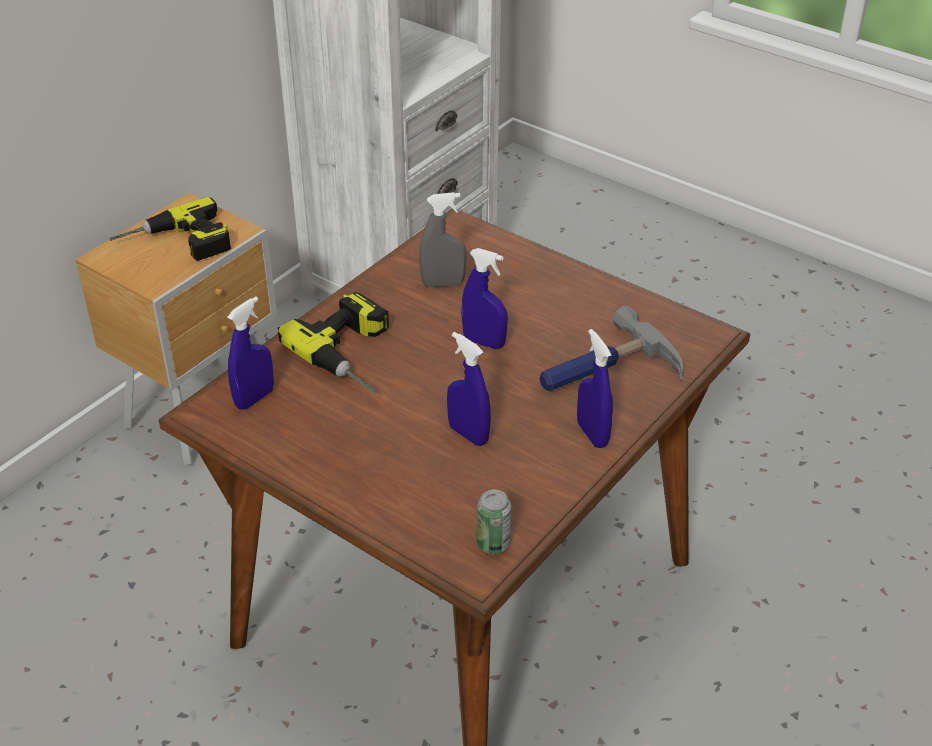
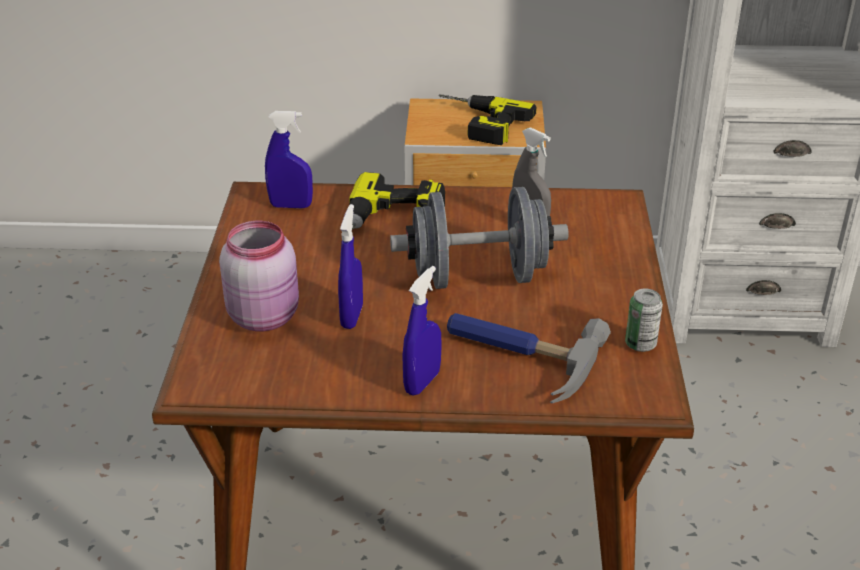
camera: 55 degrees right, 5 degrees down
blue spray bottle [461,248,508,349] -> grey dumbbell [390,187,569,289]
can [477,490,511,554] -> can moved to [625,288,663,352]
none -> pink jar [219,221,299,331]

